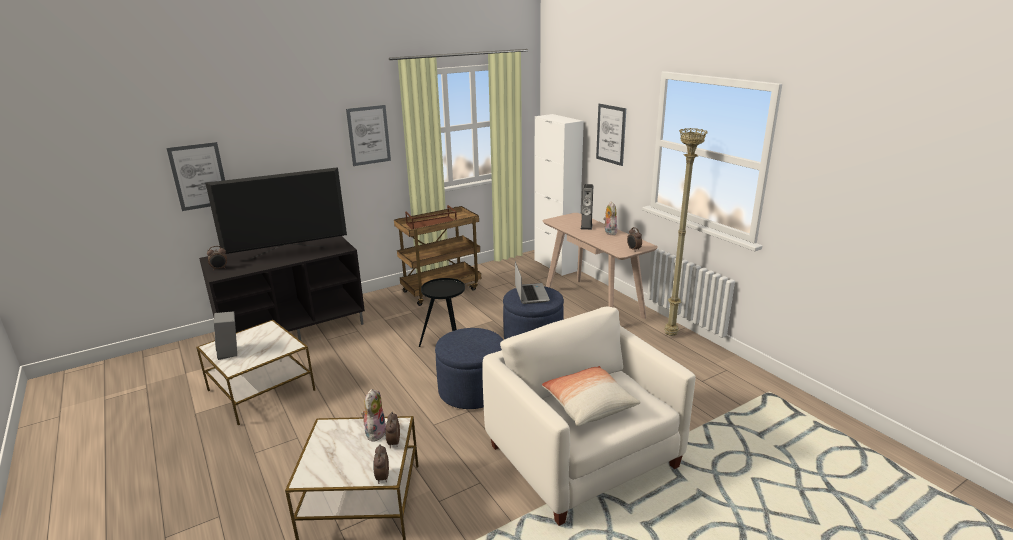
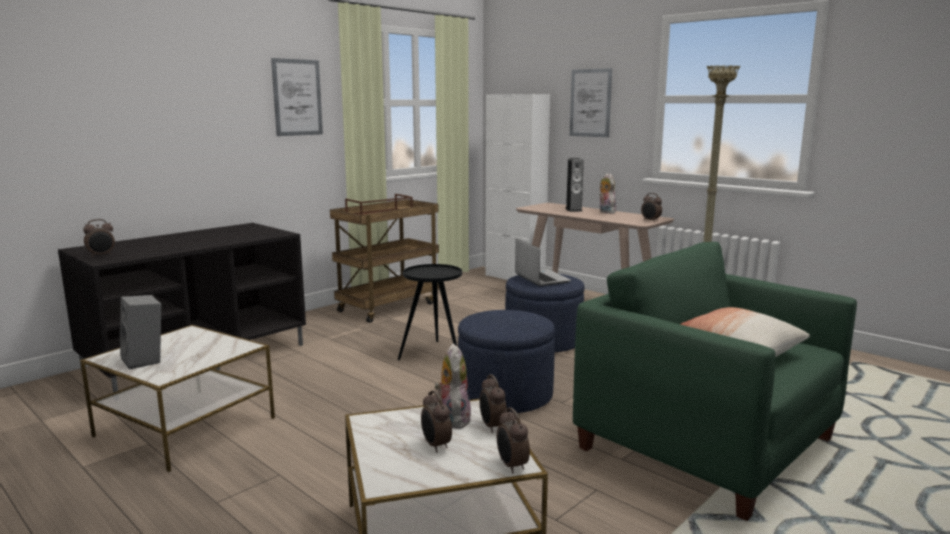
camera: 15 degrees left, 10 degrees down
picture [167,142,225,211] -> none
television [206,167,347,259] -> none
white armchair [482,306,696,526] -> green armchair [573,242,857,521]
none -> alarm clock [421,390,452,452]

